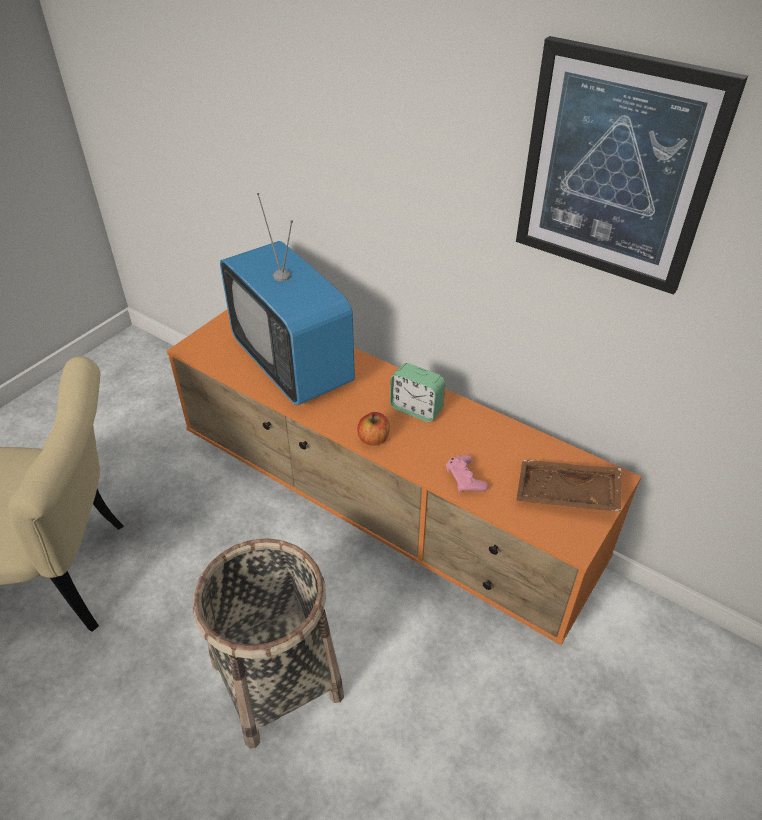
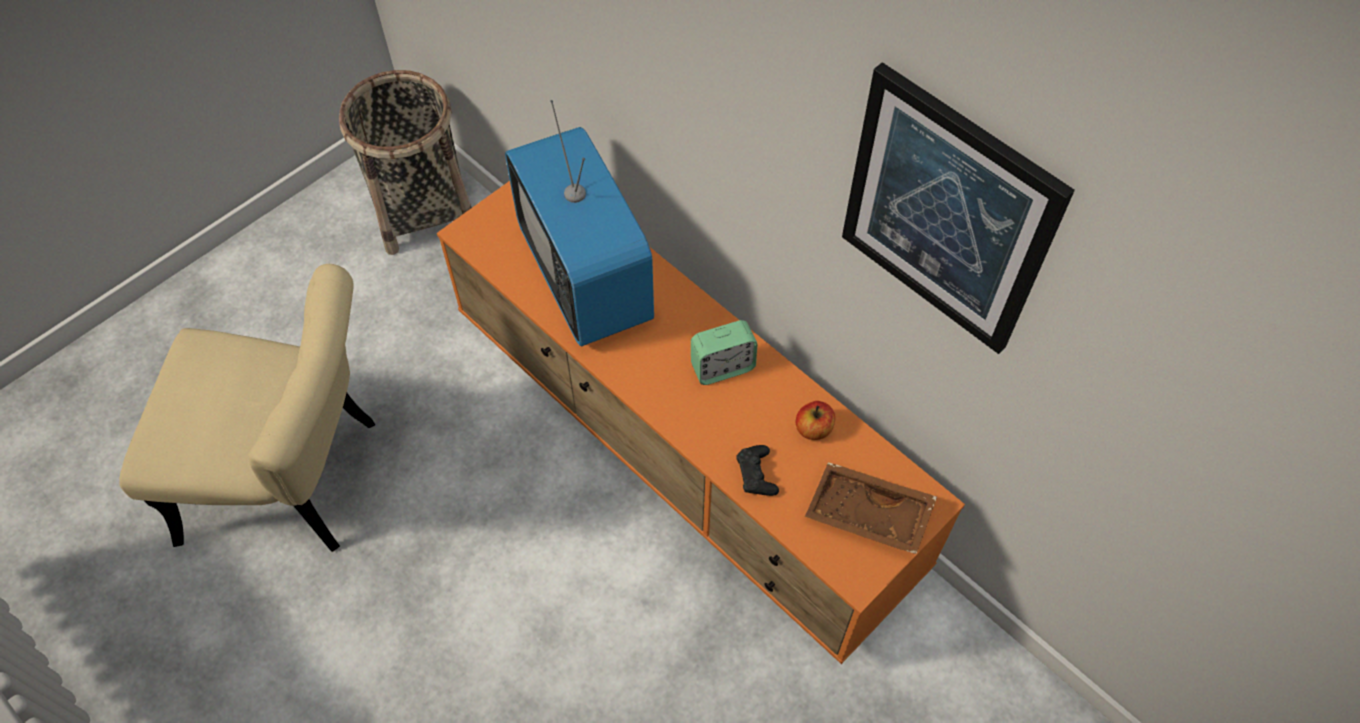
camera: 10 degrees right, 15 degrees up
basket [193,538,344,748] -> basket moved to [339,70,472,255]
apple [357,412,390,445] -> apple moved to [796,401,835,440]
alarm clock [390,363,446,422] -> alarm clock turned 60 degrees counterclockwise [691,320,758,385]
pink game controller [446,455,488,492] -> black game controller [736,445,779,496]

